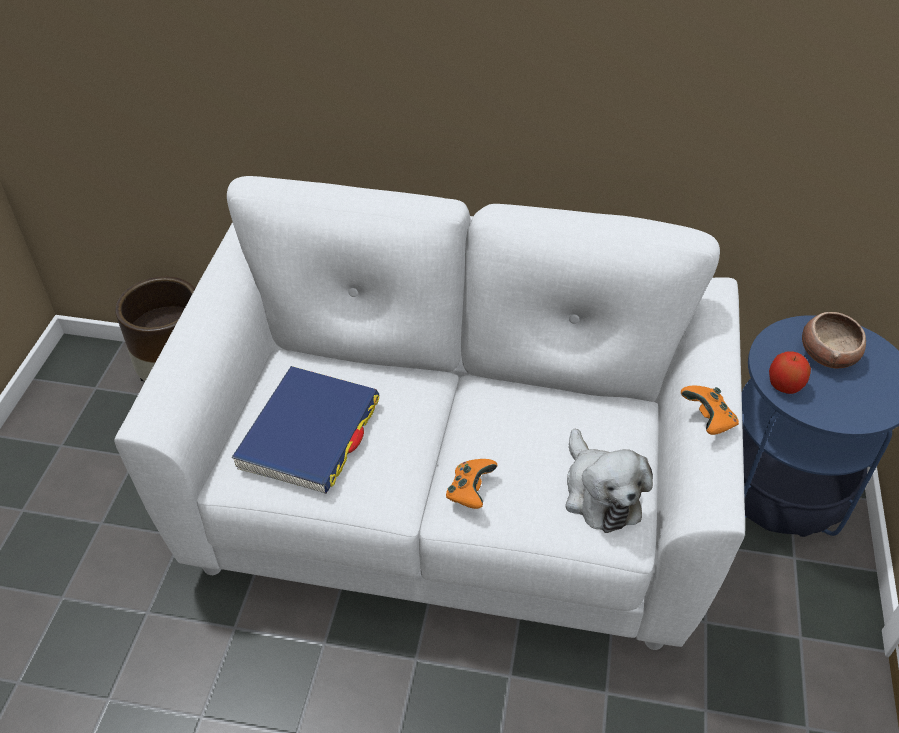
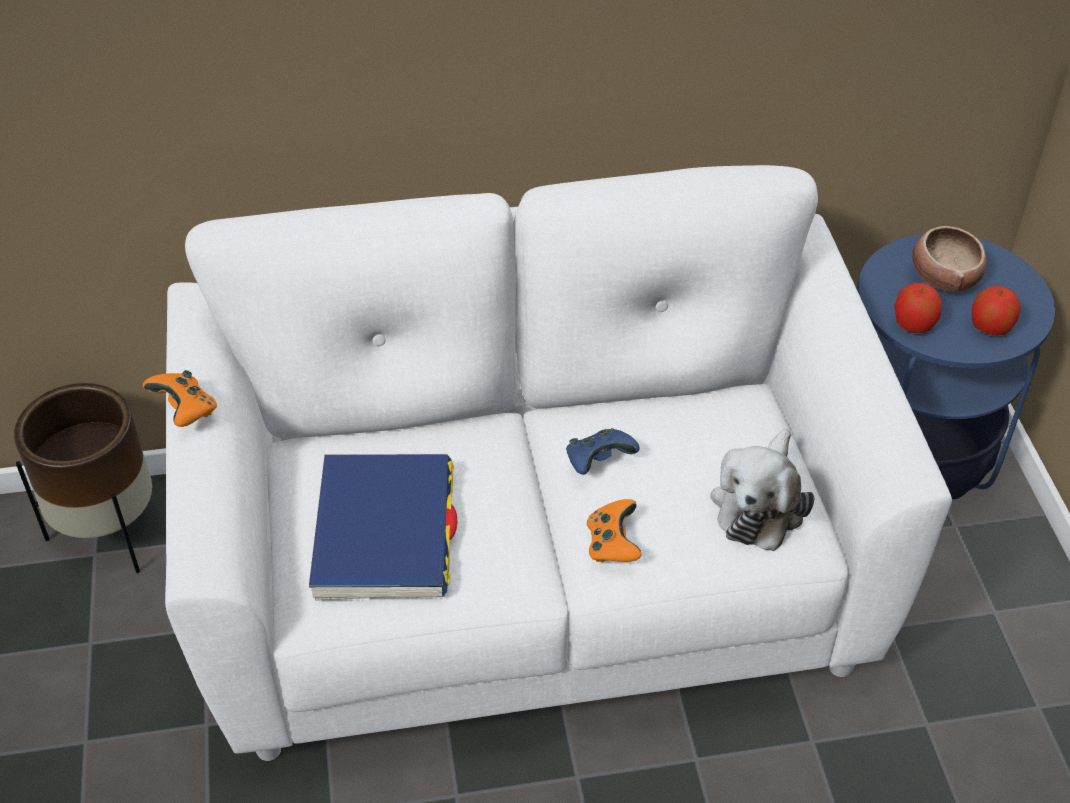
camera: 20 degrees left, 0 degrees up
plush toy [565,429,653,533] -> plush toy turned 60 degrees clockwise [710,429,814,551]
orange game controller [681,385,739,435] -> orange game controller moved to [143,370,217,427]
none -> blue game controller [566,428,640,475]
none -> apple [972,286,1021,335]

